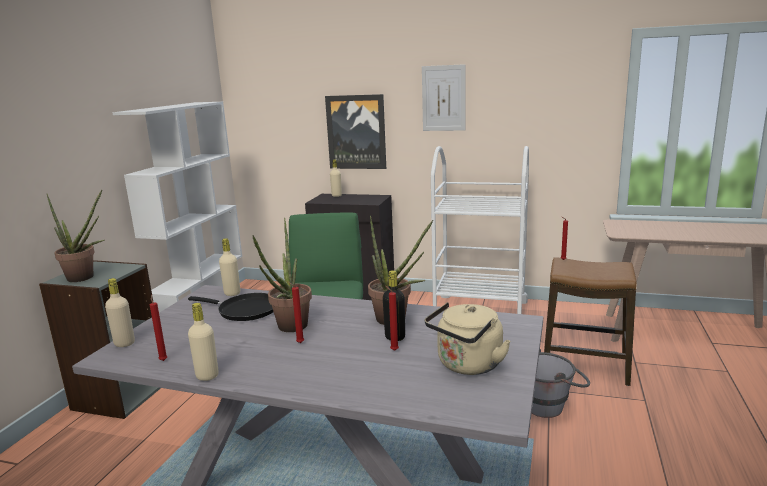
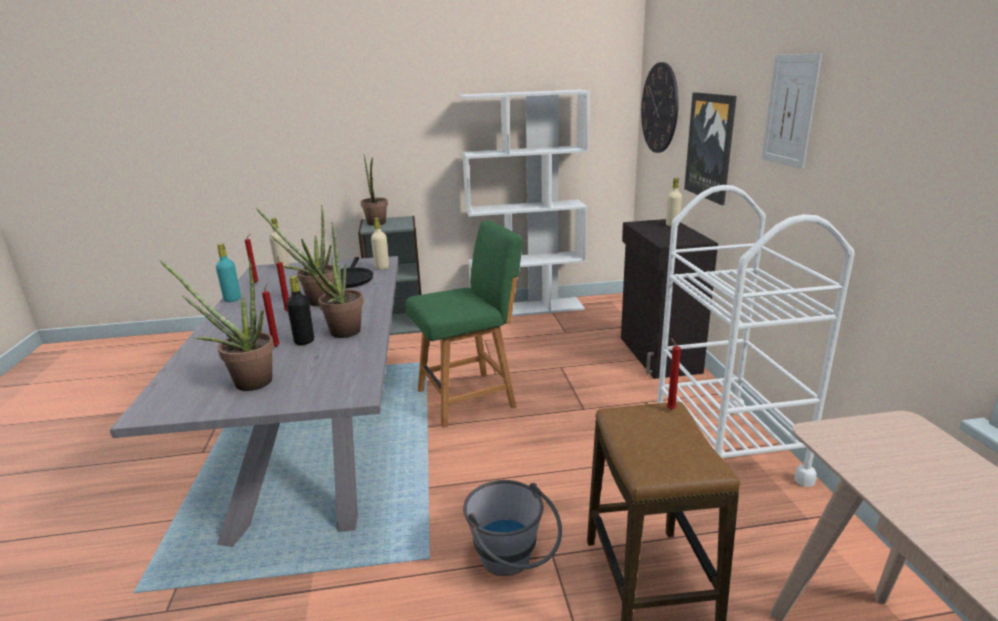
camera: 65 degrees right, 5 degrees up
beige bottle [188,303,219,381] -> turquoise bottle [216,244,241,302]
beige kettle [425,302,511,375] -> potted plant [159,257,274,391]
none -> wall clock [641,62,679,153]

